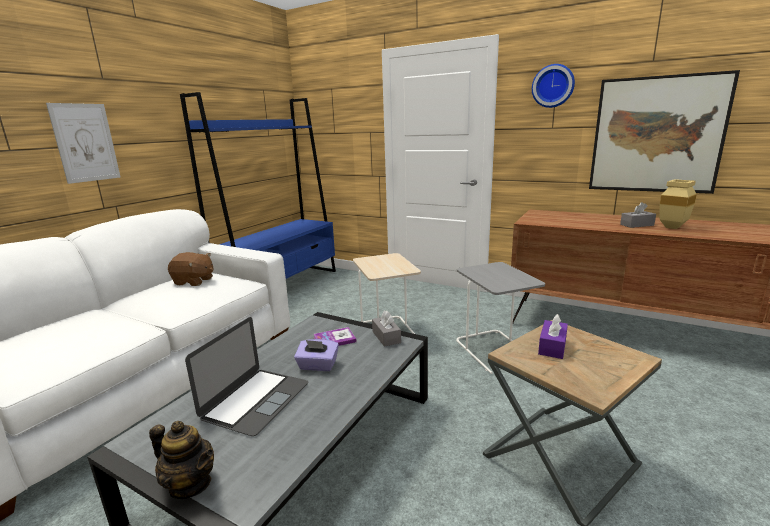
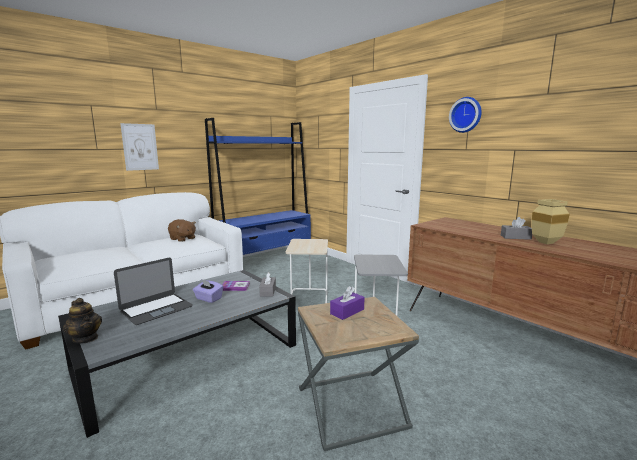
camera: 20 degrees right, 5 degrees down
picture [589,70,740,194] -> none

